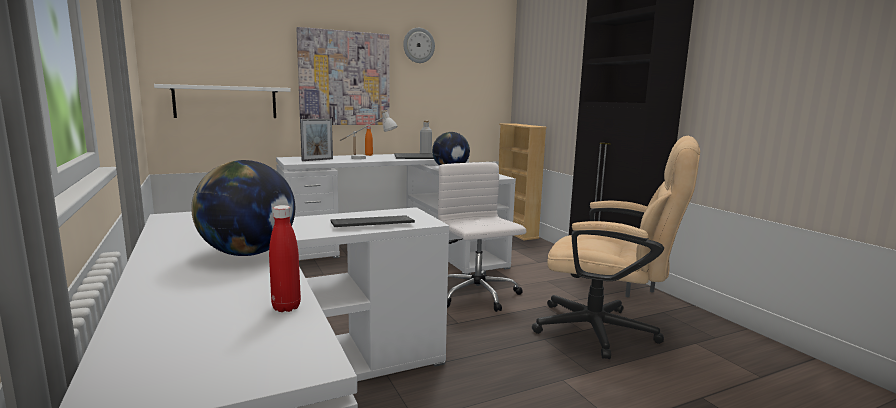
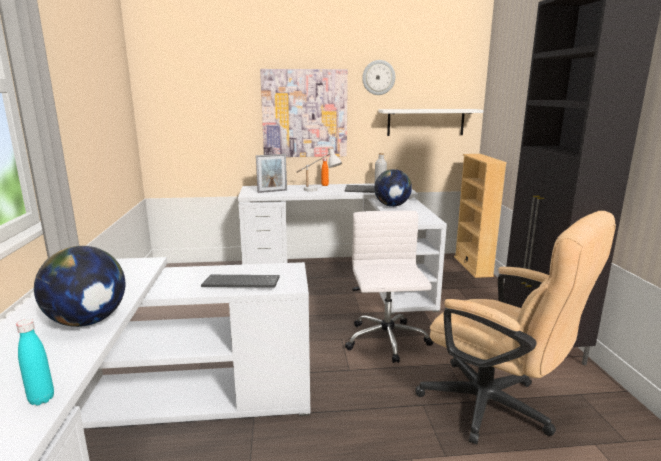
camera: 20 degrees right, 5 degrees up
white shelf [154,84,291,118] -> white shelf moved to [379,109,484,136]
red bottle [269,205,301,312] -> turquoise bottle [16,319,54,405]

